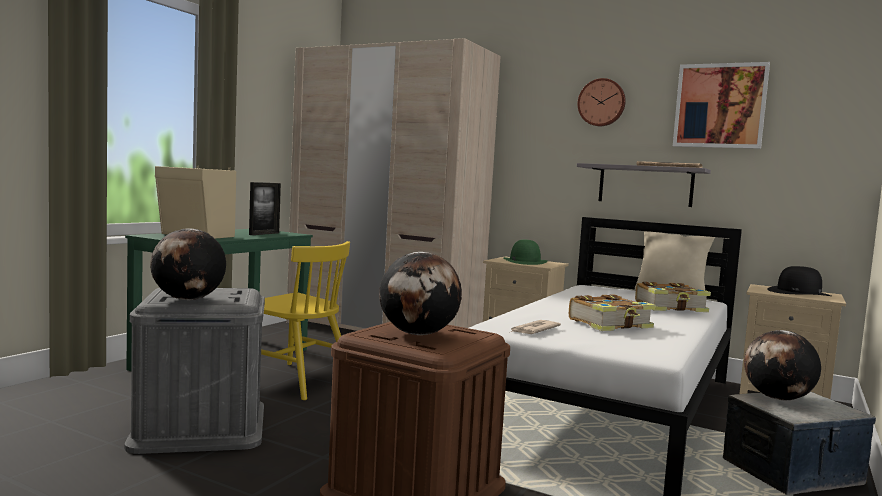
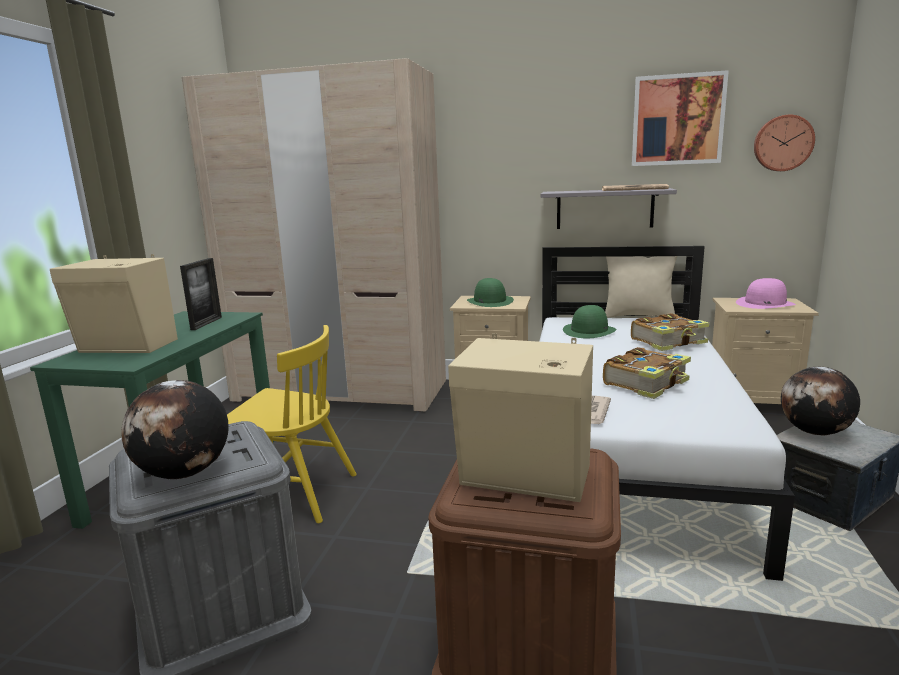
camera: 15 degrees left, 10 degrees up
globe [379,252,462,335] -> beige speaker [448,333,593,502]
wall clock [578,78,626,126] -> wall clock moved to [754,115,815,171]
black hat [767,266,831,296] -> pink hat [736,278,796,309]
none -> green hat [563,305,617,338]

